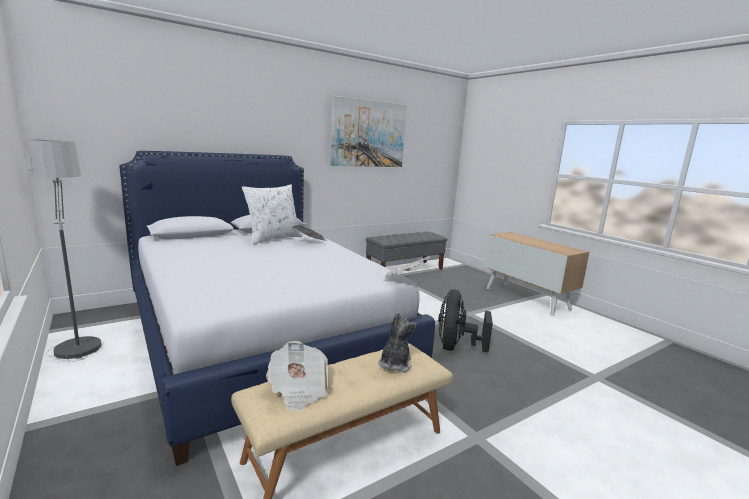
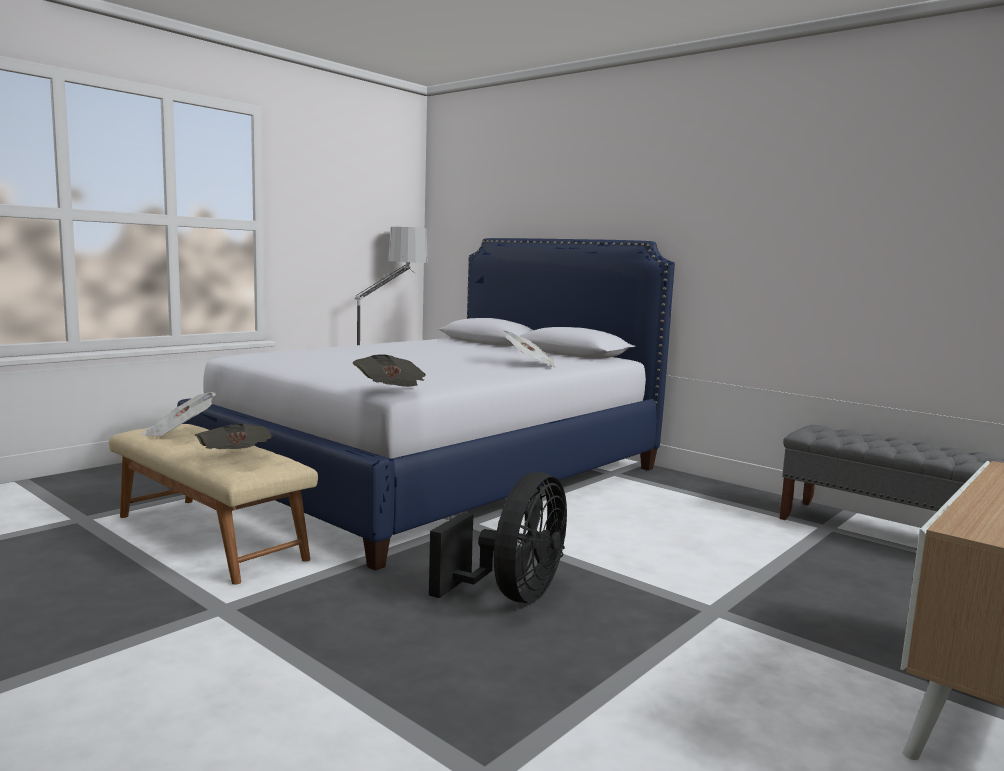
camera: 75 degrees right, 5 degrees down
white pillow [242,184,303,244] -> none
picture [331,96,406,167] -> none
plush toy [378,312,417,373] -> newspaper [195,424,273,449]
black fan [438,290,493,353] -> black fan turned 120 degrees clockwise [429,472,567,603]

